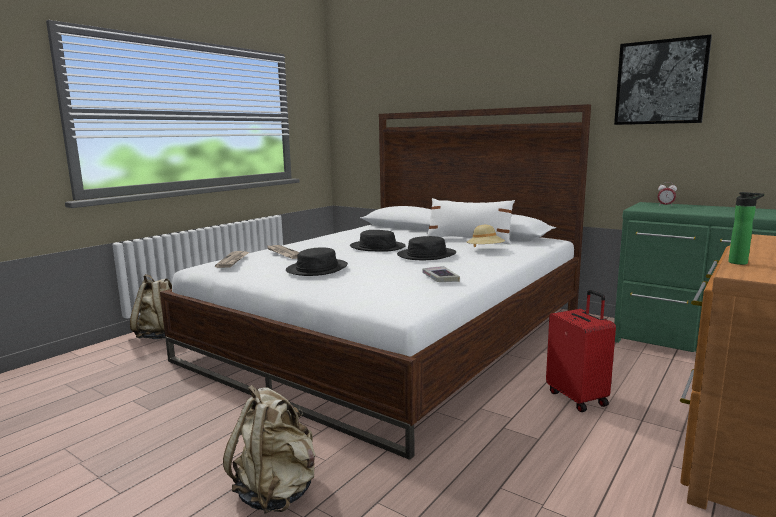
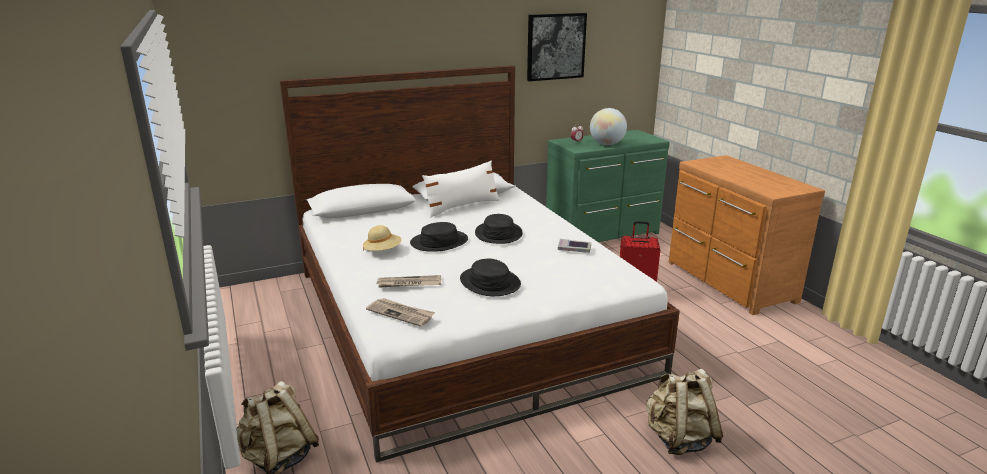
camera: 60 degrees left, 10 degrees up
beige hat [467,225,505,247] -> beige hat moved to [363,225,401,251]
bottle [728,192,764,265] -> none
none -> globe [590,108,627,145]

